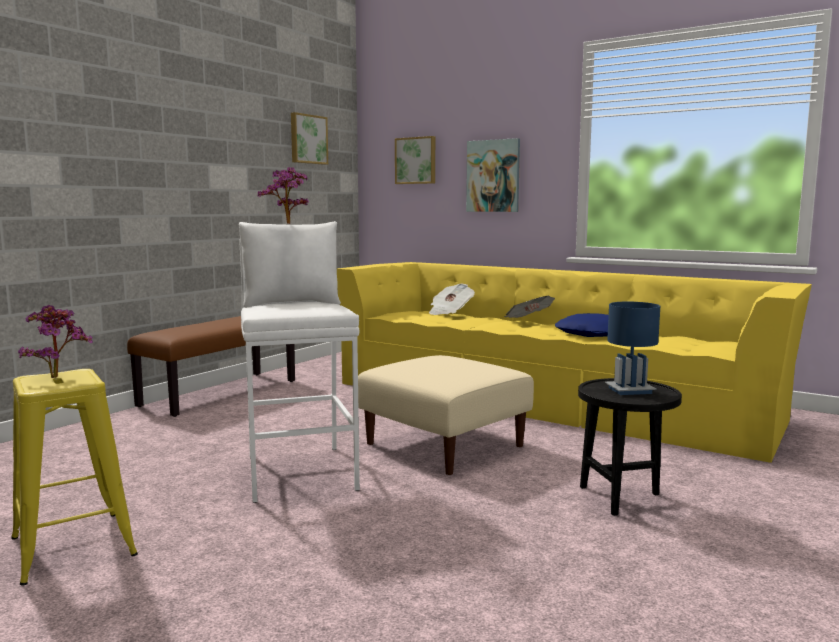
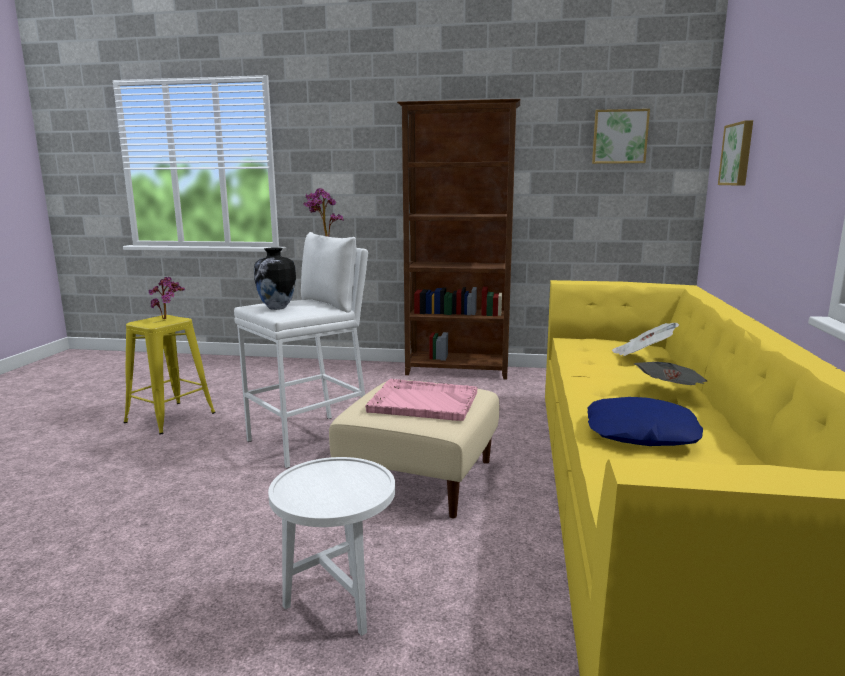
camera: 65 degrees right, 5 degrees up
brown bench [127,316,295,417] -> brown bookcase [397,99,520,380]
picture [466,138,520,212] -> none
black side table [578,378,682,516] -> white side table [268,457,395,636]
blue table lamp [605,302,660,395] -> none
none -> vase [254,247,296,310]
none -> pink tray [365,379,477,421]

